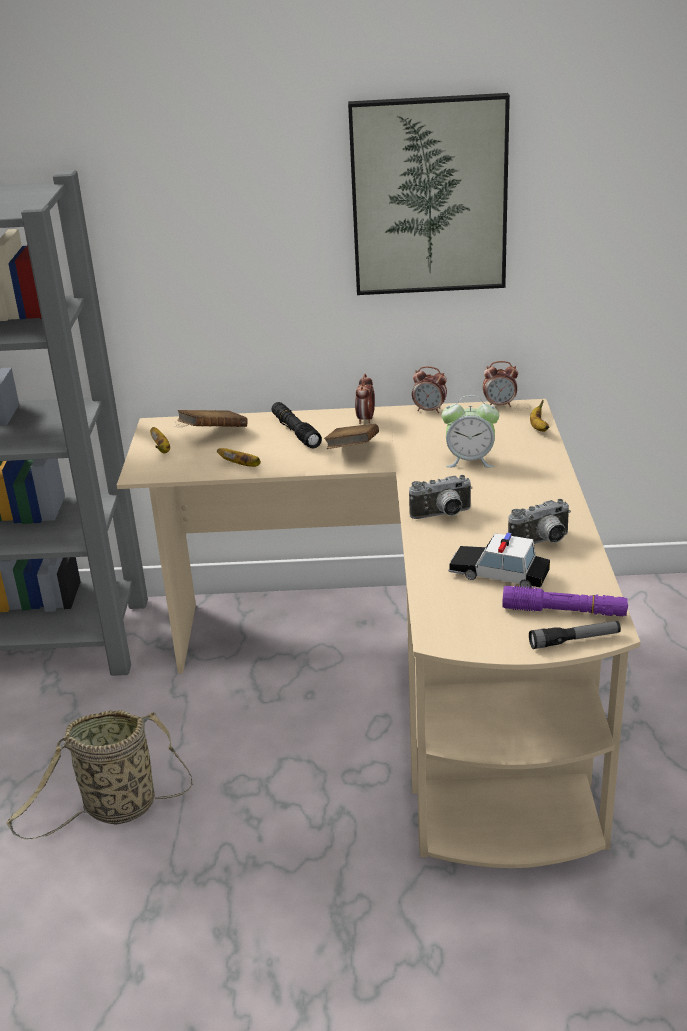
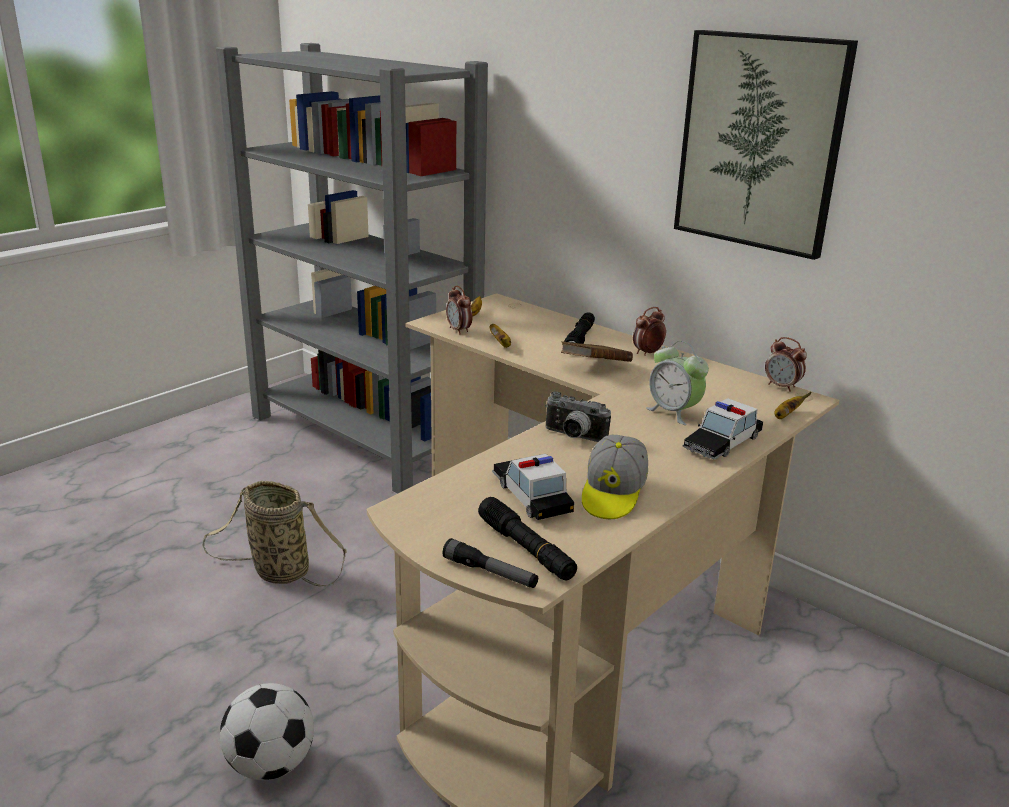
camera: 40 degrees right, 5 degrees down
brown book [177,410,248,427] -> none
alarm clock [412,366,447,413] -> alarm clock moved to [446,286,473,334]
purple flashlight [502,586,628,616] -> black flashlight [478,497,577,580]
camera [508,499,571,544] -> cap [582,435,648,519]
none -> football [220,683,314,780]
none -> toy car [682,398,763,460]

